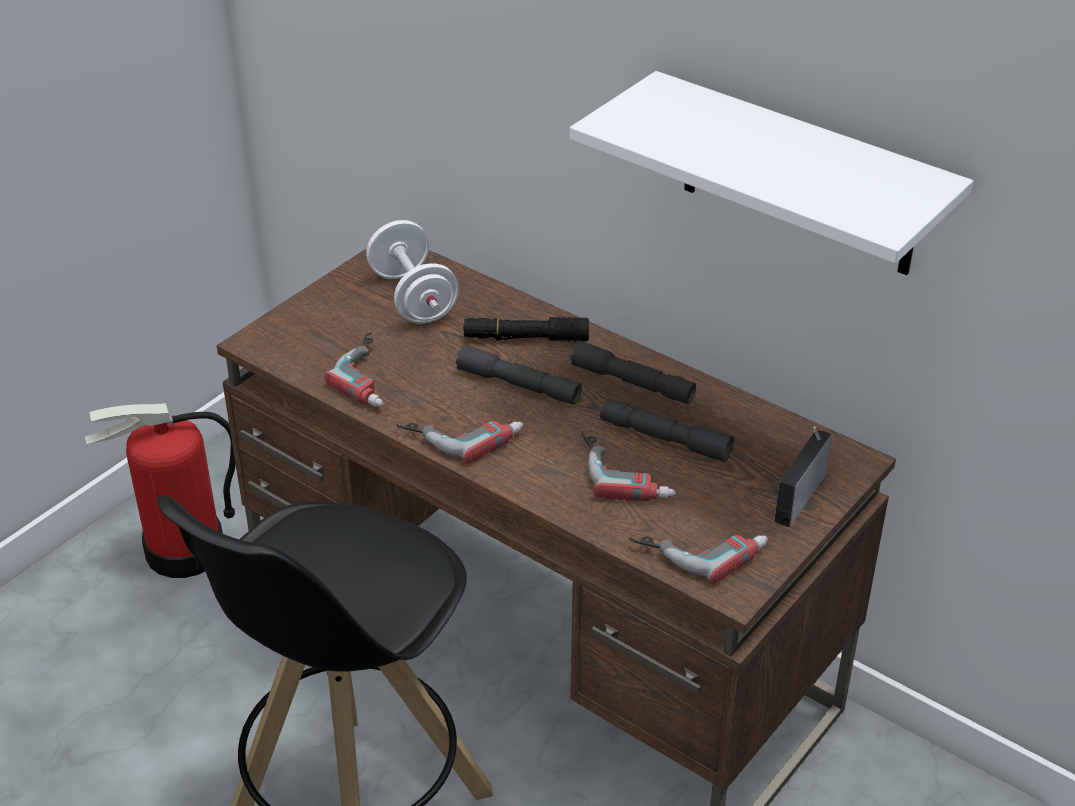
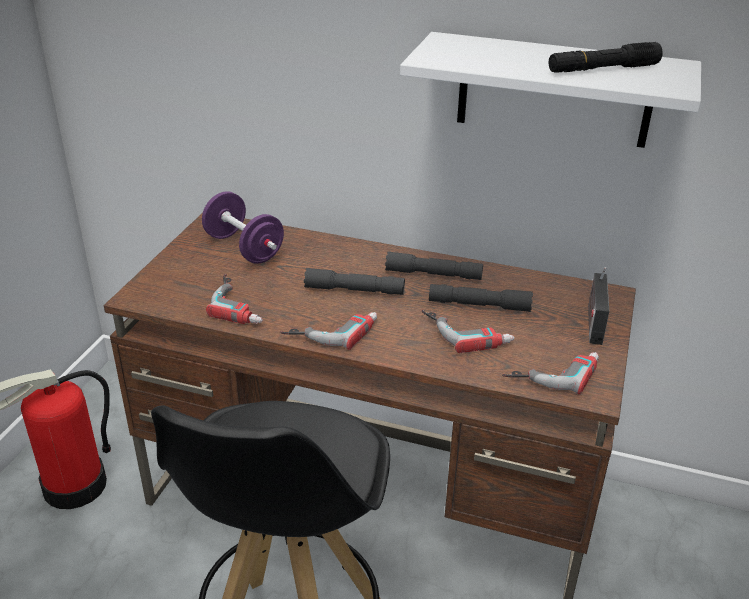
camera: 20 degrees left, 5 degrees down
white dumbbell [366,220,459,324] -> purple dumbbell [202,191,284,264]
black flashlight [463,316,589,342] -> black flashlight moved to [549,42,663,73]

